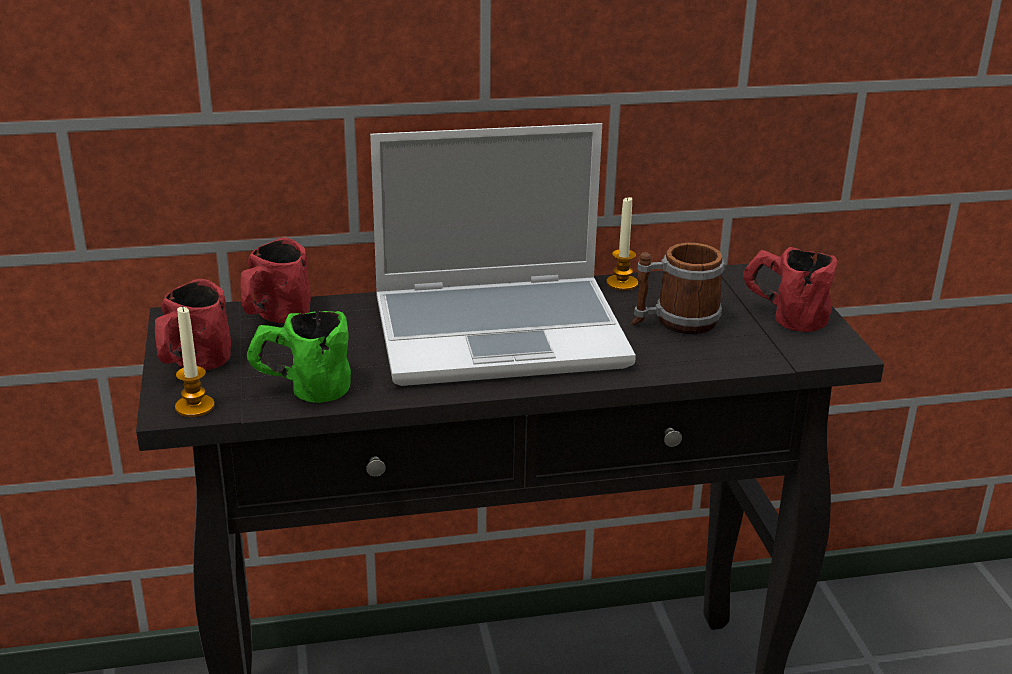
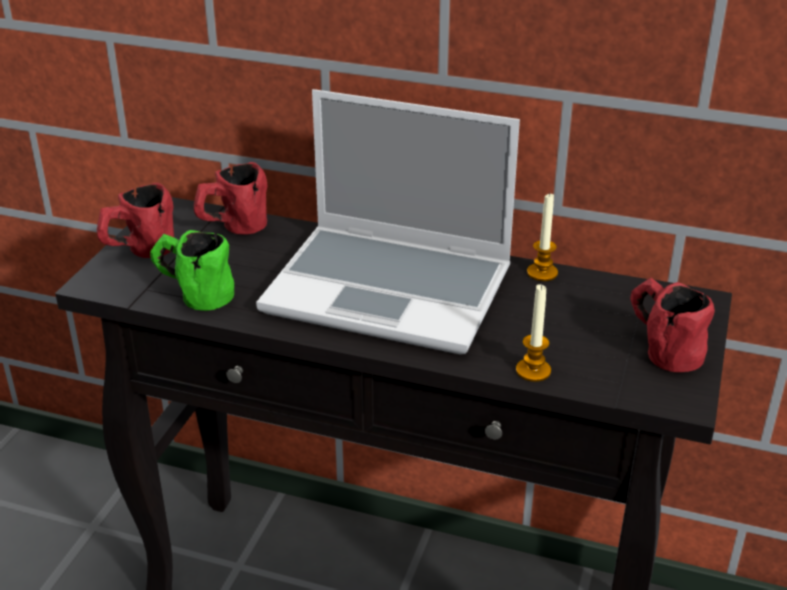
camera: 30 degrees right, 5 degrees up
candle [175,305,215,417] -> candle moved to [516,284,551,382]
mug [632,243,724,334] -> none

